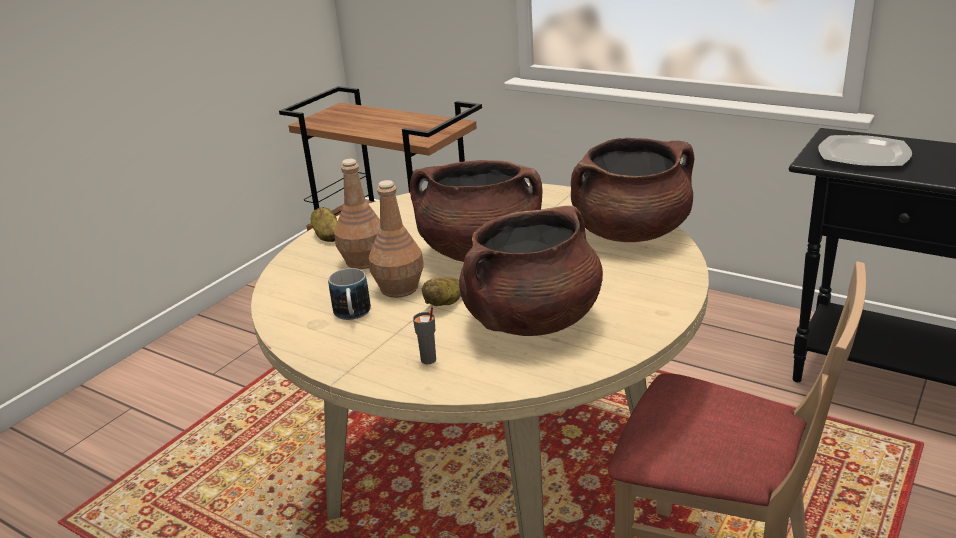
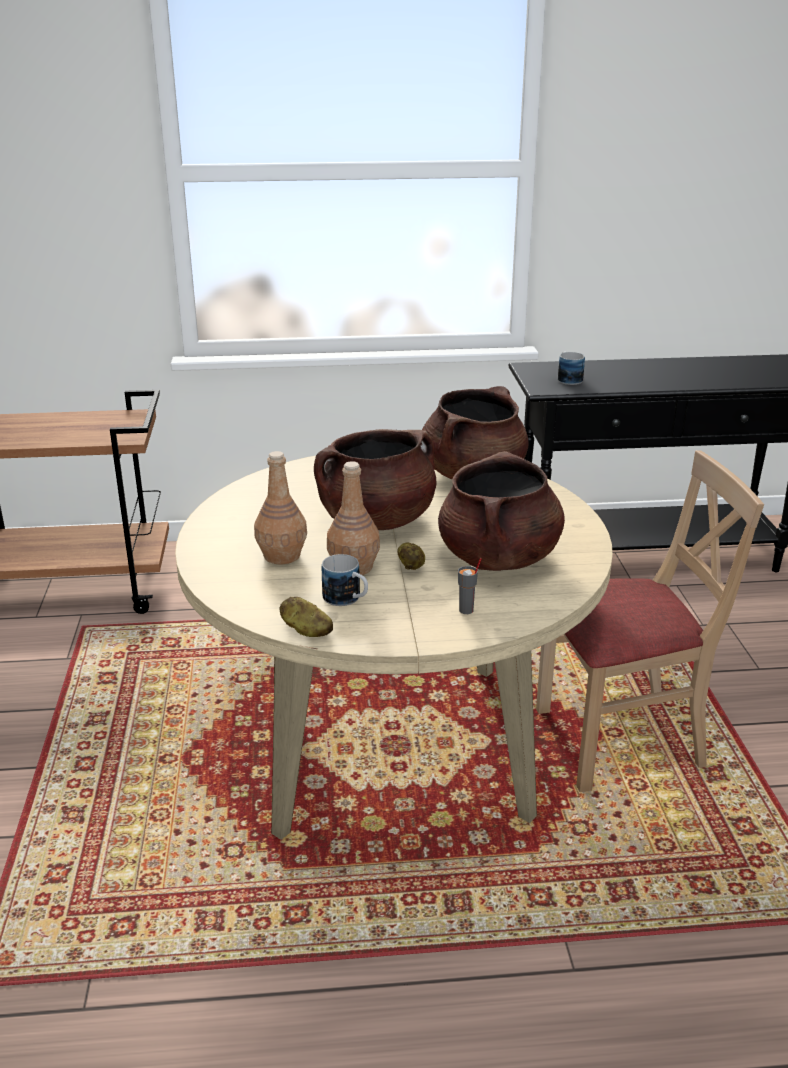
camera: 40 degrees left, 0 degrees up
potato [311,207,337,242] -> potato moved to [280,597,333,637]
plate [818,135,912,167] -> mug [558,351,585,385]

